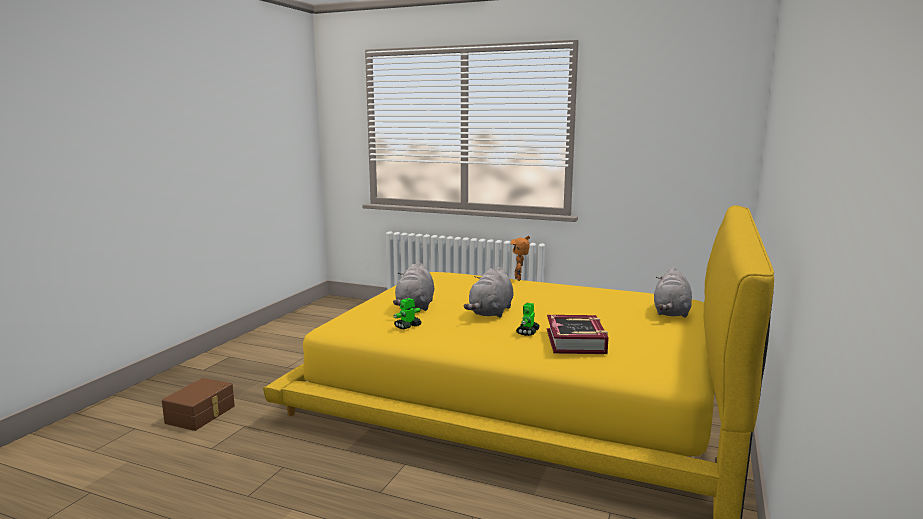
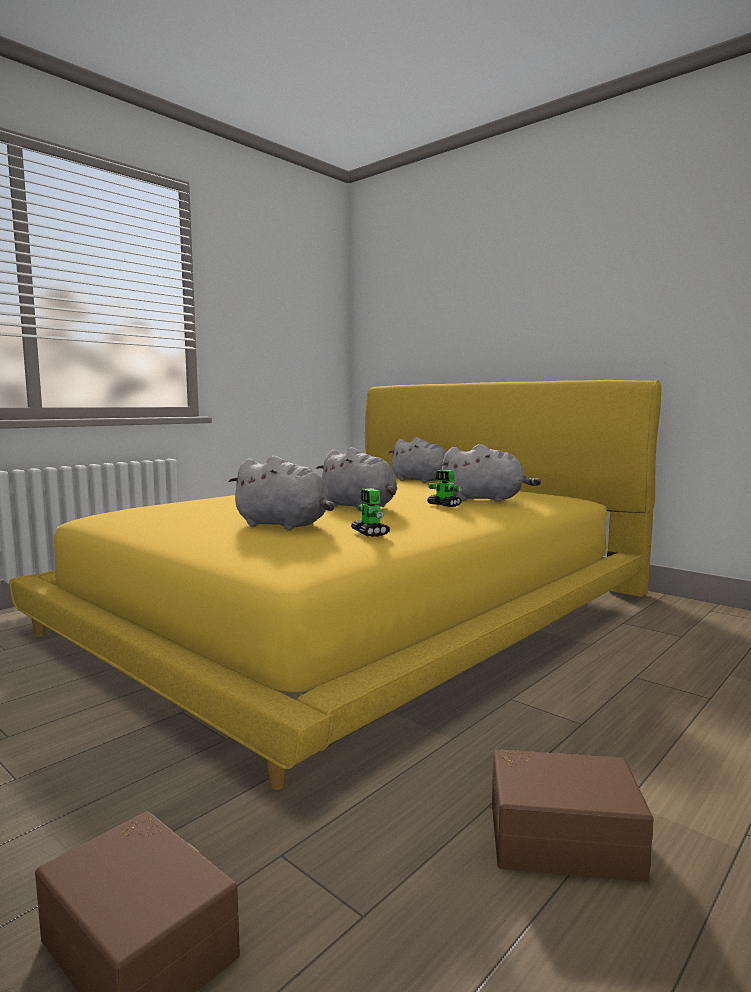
camera: 70 degrees left, 5 degrees down
toy robot [511,236,530,281] -> none
book [547,315,609,354] -> grey plush toy [441,444,541,502]
none -> brown storage box [492,750,654,882]

